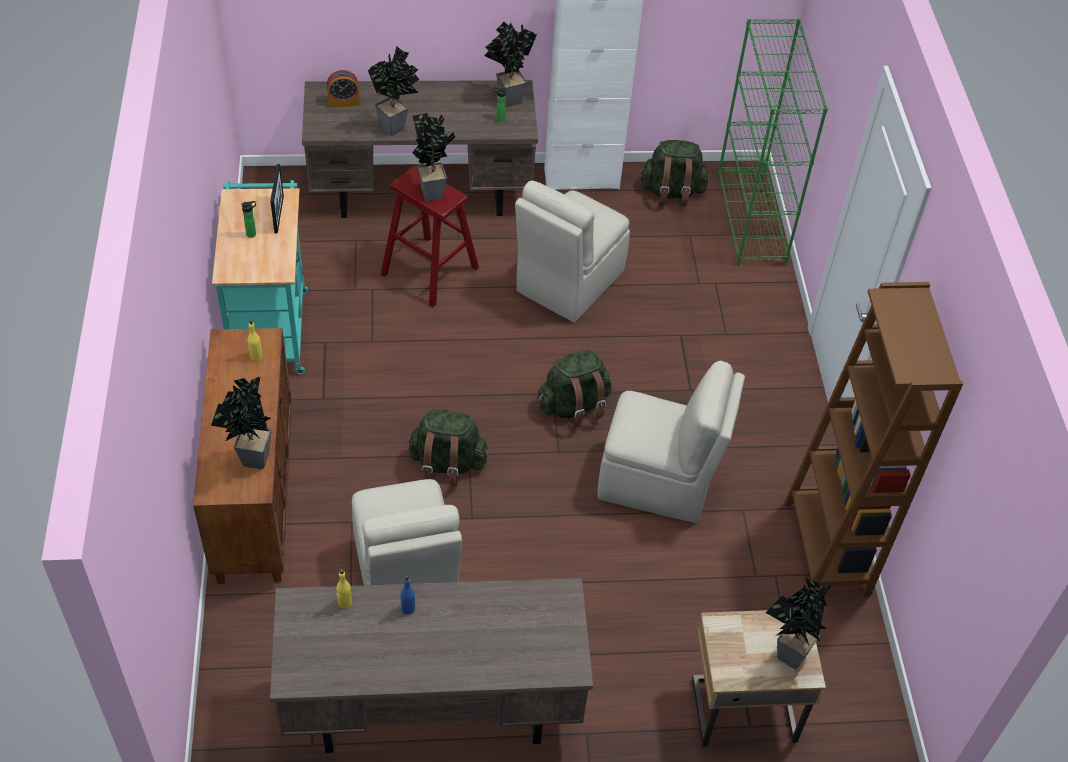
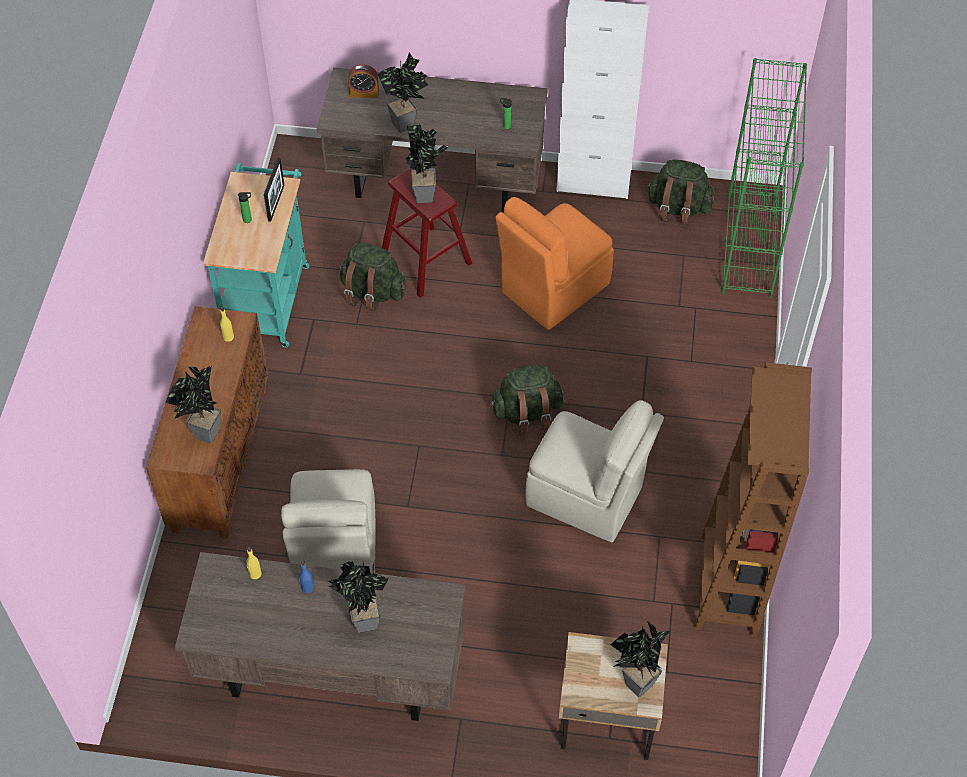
camera: 15 degrees right, 5 degrees up
green backpack [407,409,488,486] -> green backpack moved to [339,243,406,311]
potted plant [484,22,537,107] -> potted plant moved to [328,561,389,633]
beige chair [515,181,630,322] -> orange chair [495,197,614,330]

